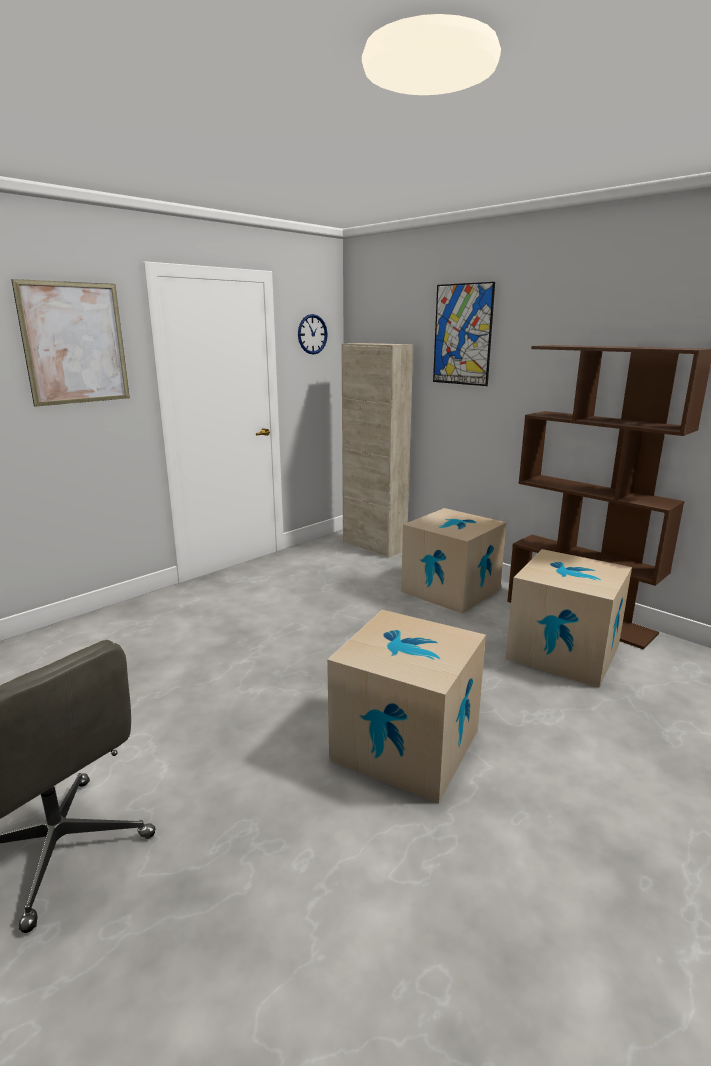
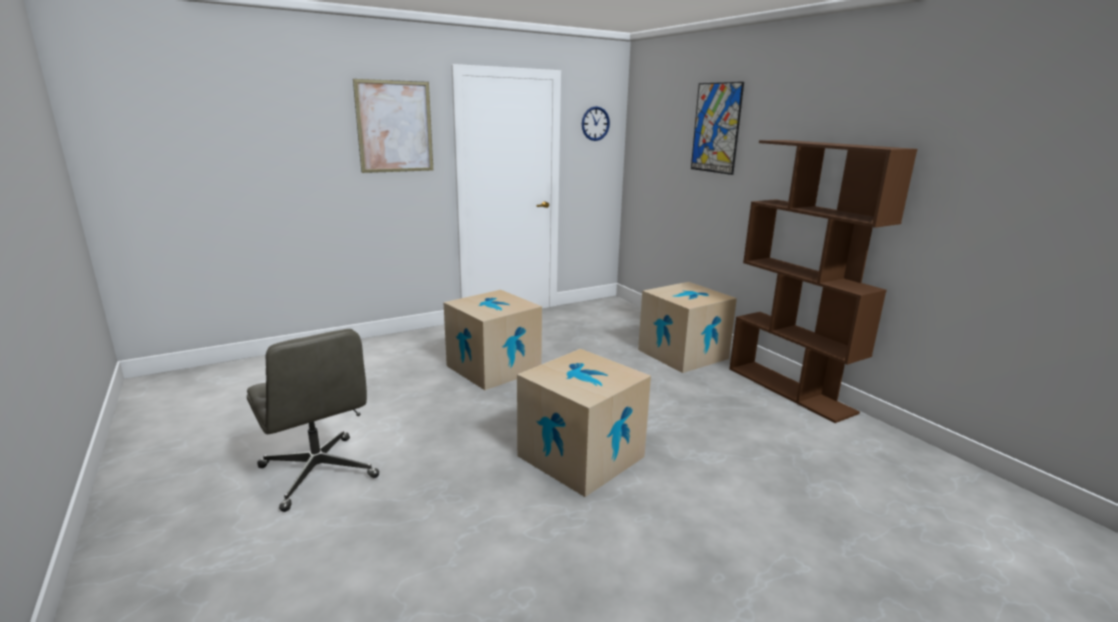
camera: 15 degrees right, 0 degrees up
beige cabinet [341,343,413,558] -> none
cardboard box [506,549,632,688] -> cardboard box moved to [443,290,542,390]

